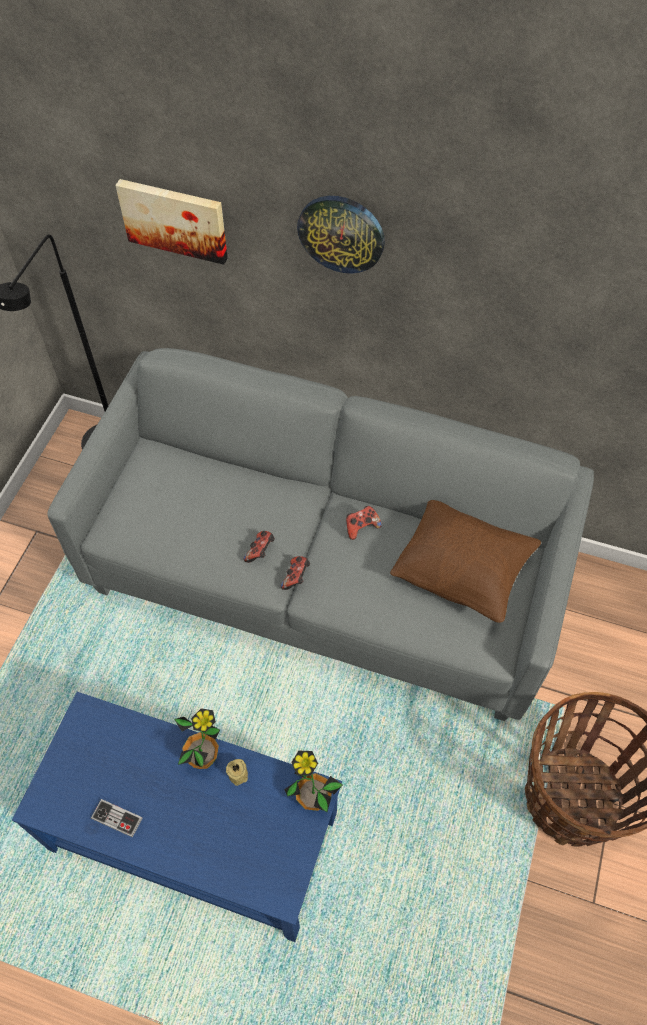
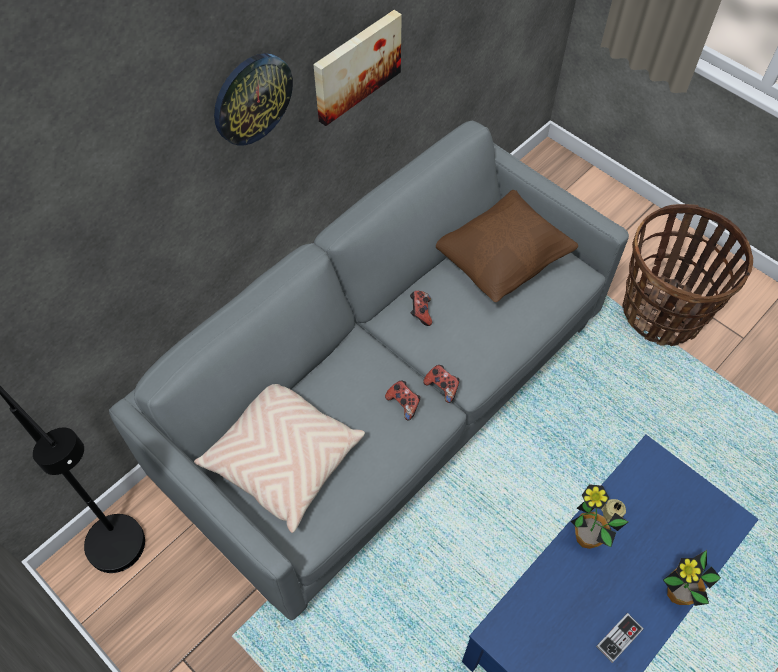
camera: 65 degrees left, 0 degrees up
picture [115,179,228,265] -> picture moved to [313,10,402,126]
potted plant [284,751,343,812] -> potted plant moved to [663,550,721,606]
none -> beige pillow [194,384,365,533]

